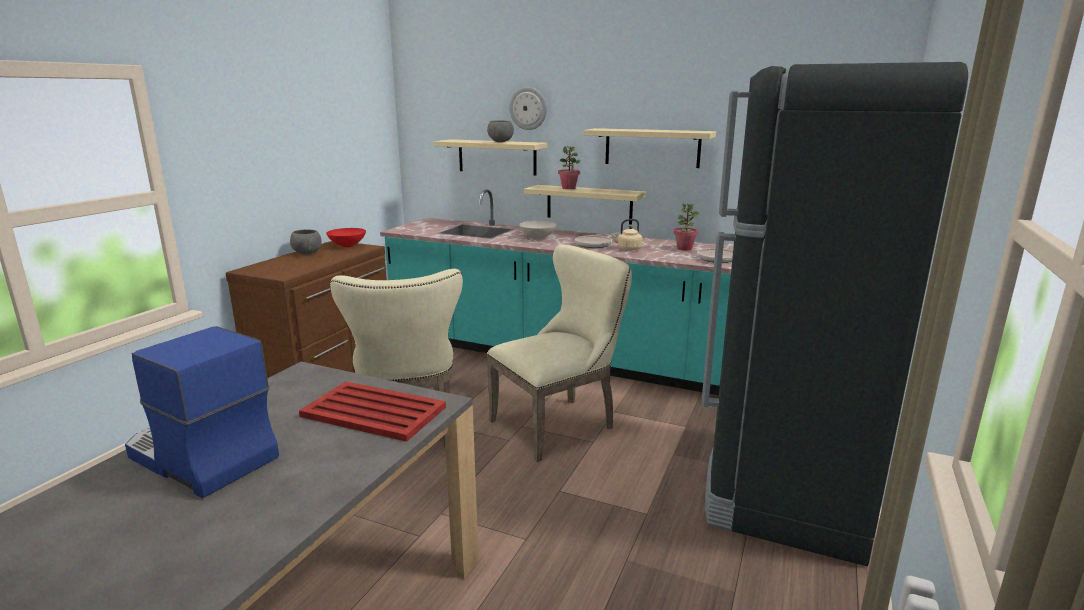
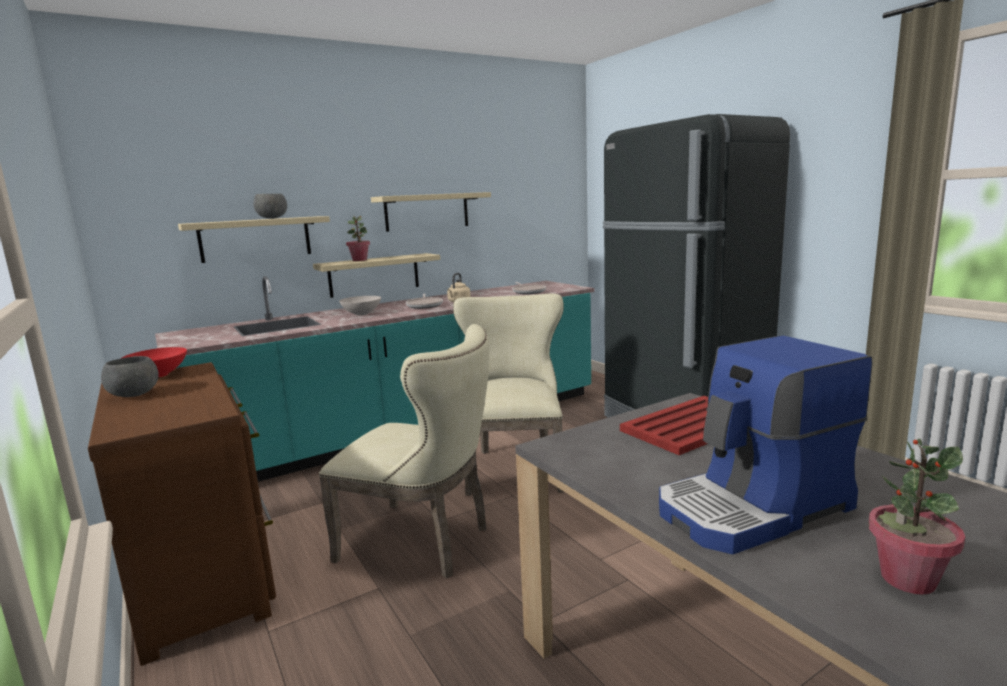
camera: 55 degrees left, 5 degrees down
wall clock [509,87,547,130] -> none
potted plant [674,204,699,251] -> potted plant moved to [869,439,965,595]

